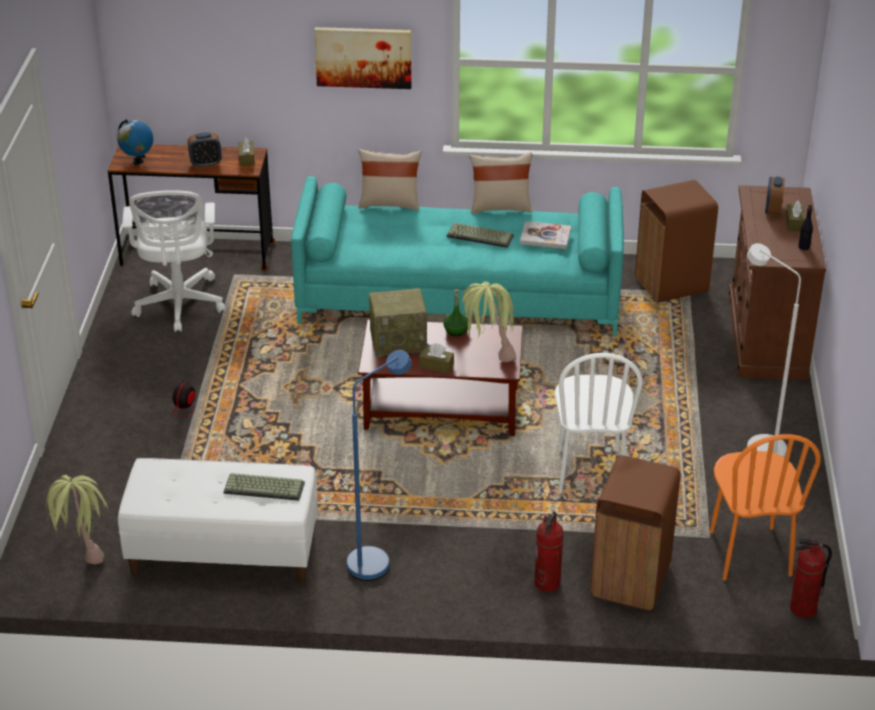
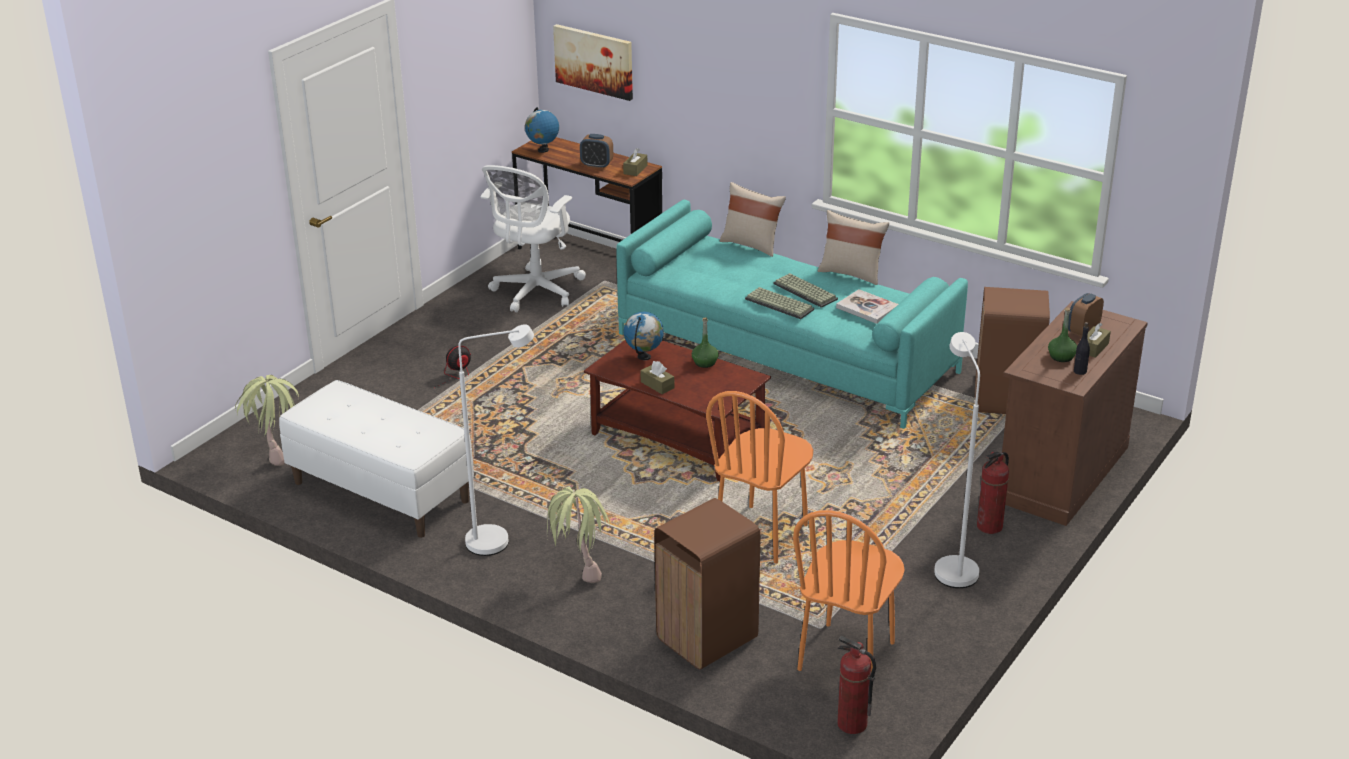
camera: 30 degrees right, 5 degrees down
keyboard [223,473,305,501] -> keyboard moved to [745,287,814,319]
picture [314,27,412,89] -> picture moved to [553,24,633,101]
blue floor lamp [347,350,412,581] -> white floor lamp [458,324,534,556]
radio [369,288,429,358] -> globe [624,312,664,360]
potted plant [462,281,516,362] -> potted plant moved to [547,487,609,583]
fire extinguisher [534,511,563,592] -> fire extinguisher moved to [977,452,1009,534]
white chair [555,353,642,493] -> orange chair [706,391,813,564]
none -> green bottle [1048,307,1077,362]

